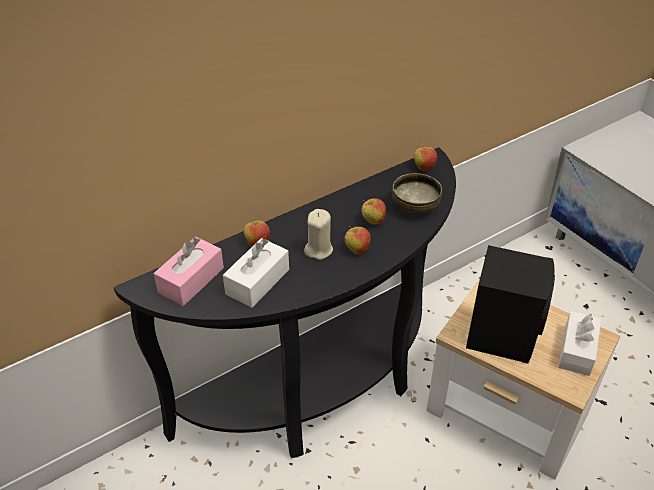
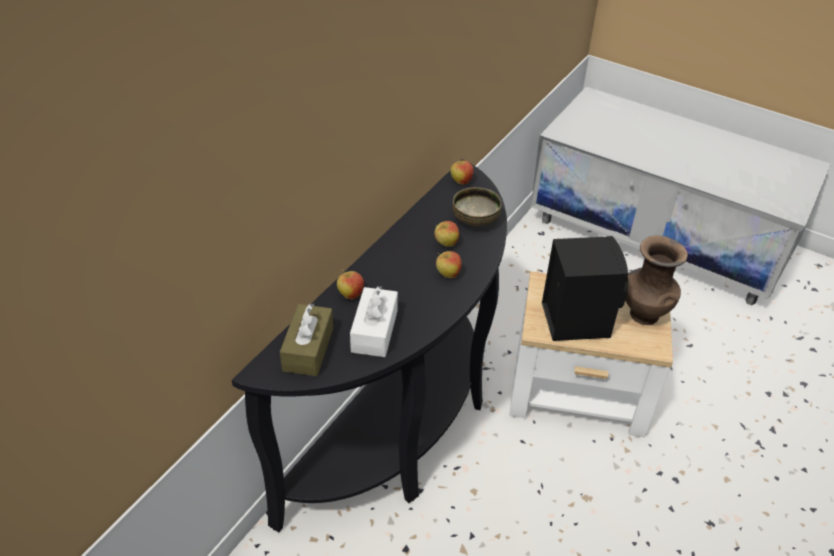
camera: 25 degrees left, 0 degrees up
pink tissue box [154,237,224,306] -> brown tissue box [280,303,333,376]
beige candle [304,209,333,260] -> none
white tissue box [558,311,601,376] -> brown vase [625,235,688,325]

